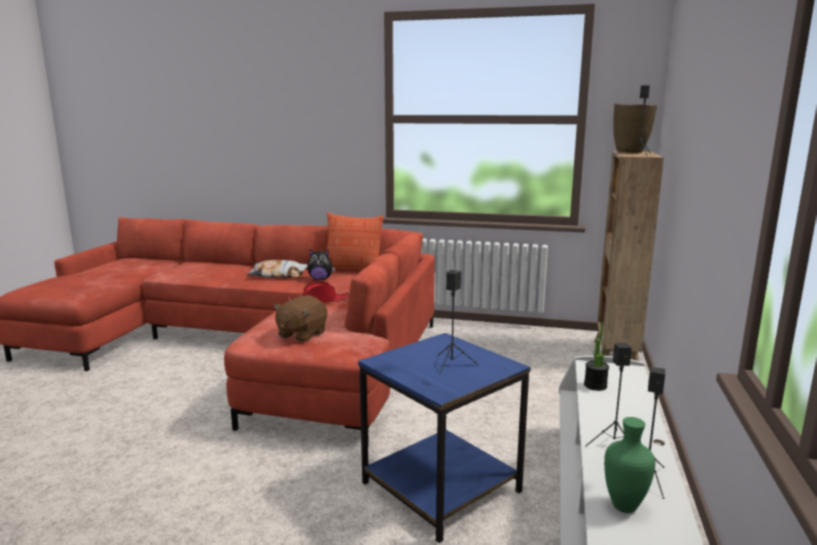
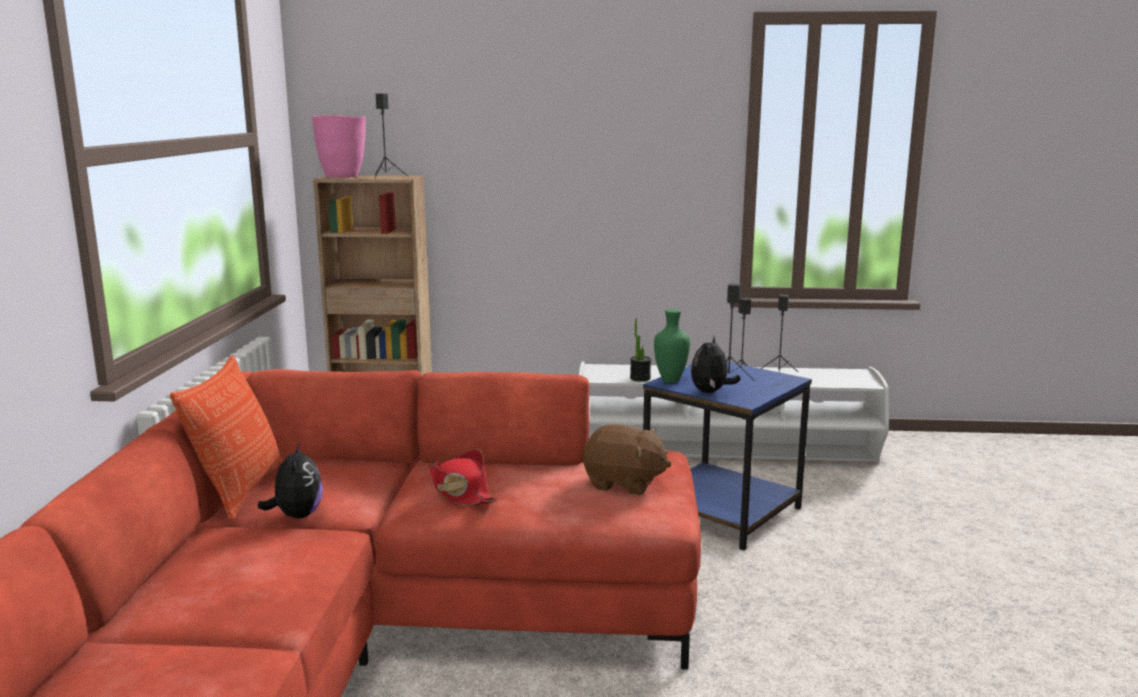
camera: 100 degrees left, 0 degrees up
pillow [247,260,308,278] -> none
green vase [604,417,656,513] -> green vase moved to [654,309,690,383]
brown vase [613,104,657,153] -> pink vase [312,115,366,178]
none -> plush toy [691,337,741,393]

